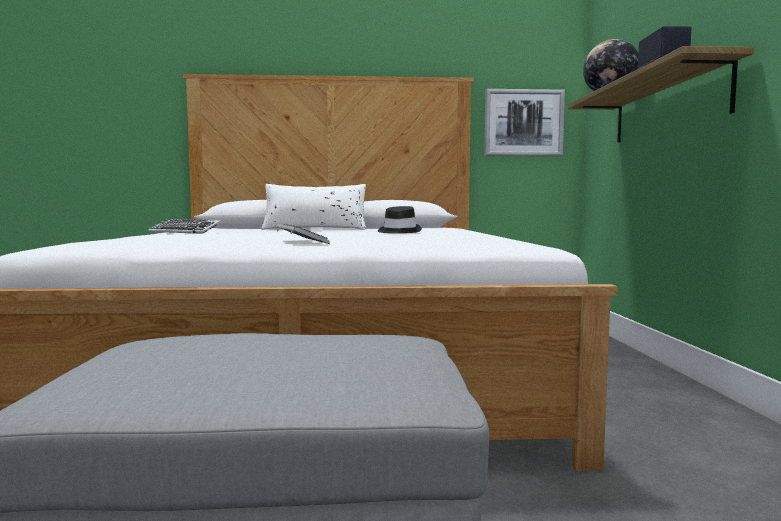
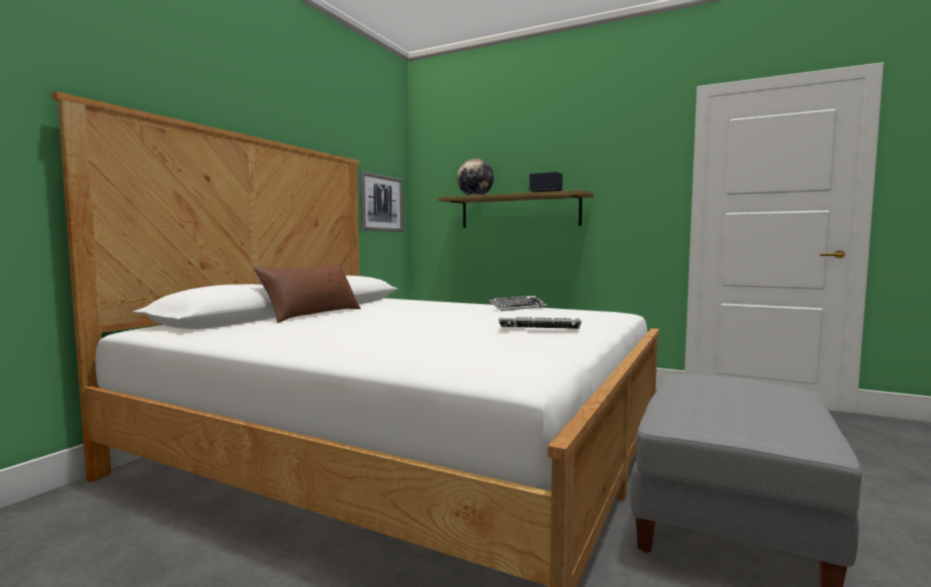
camera: 60 degrees left, 0 degrees up
keyboard [148,219,221,234] -> keyboard moved to [488,296,547,311]
white pillow [261,184,366,230] -> brown pillow [253,263,361,323]
black hat [378,206,422,233] -> none

